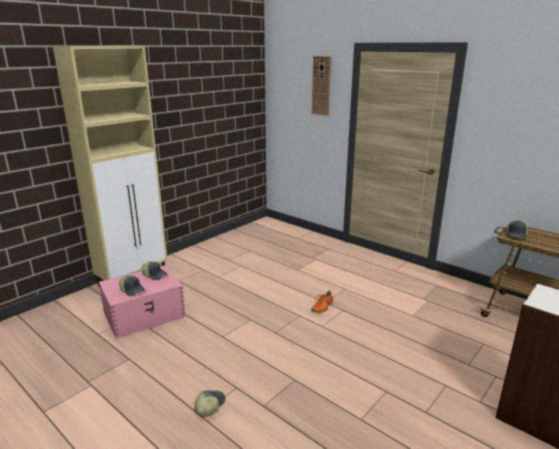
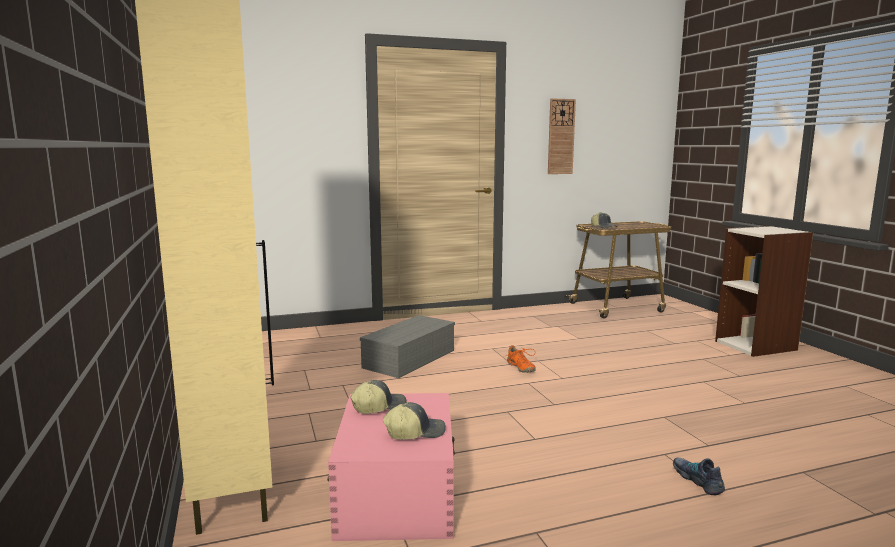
camera: 60 degrees left, 10 degrees down
cap [195,390,225,417] -> shoe [673,458,725,496]
wall clock [312,56,332,116] -> wall clock moved to [548,98,576,174]
none -> grey storage box [360,315,455,378]

